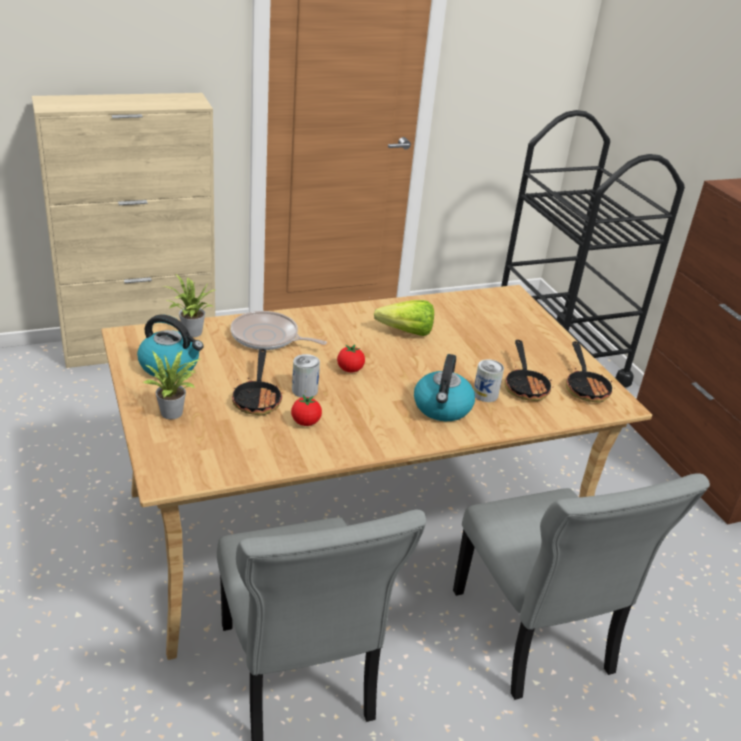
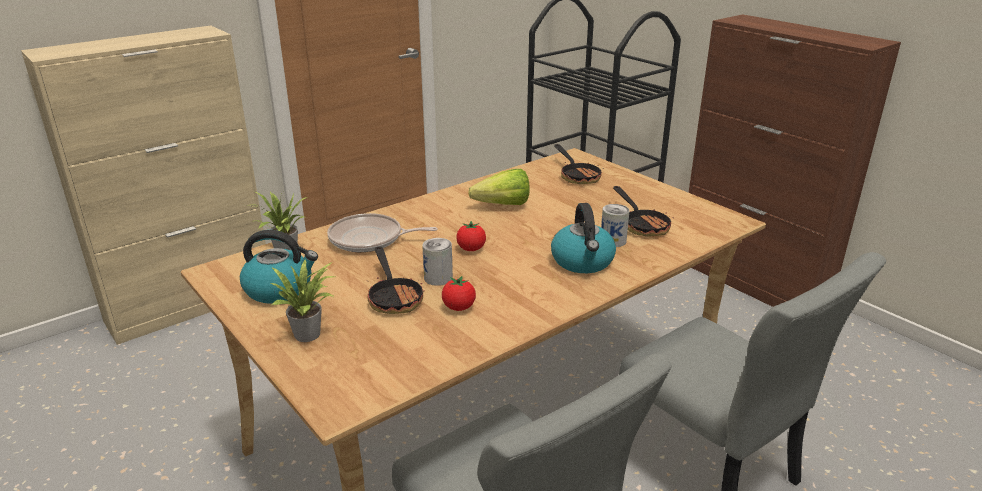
camera: 15 degrees left, 5 degrees down
frying pan [566,341,615,402] -> frying pan moved to [554,144,604,184]

